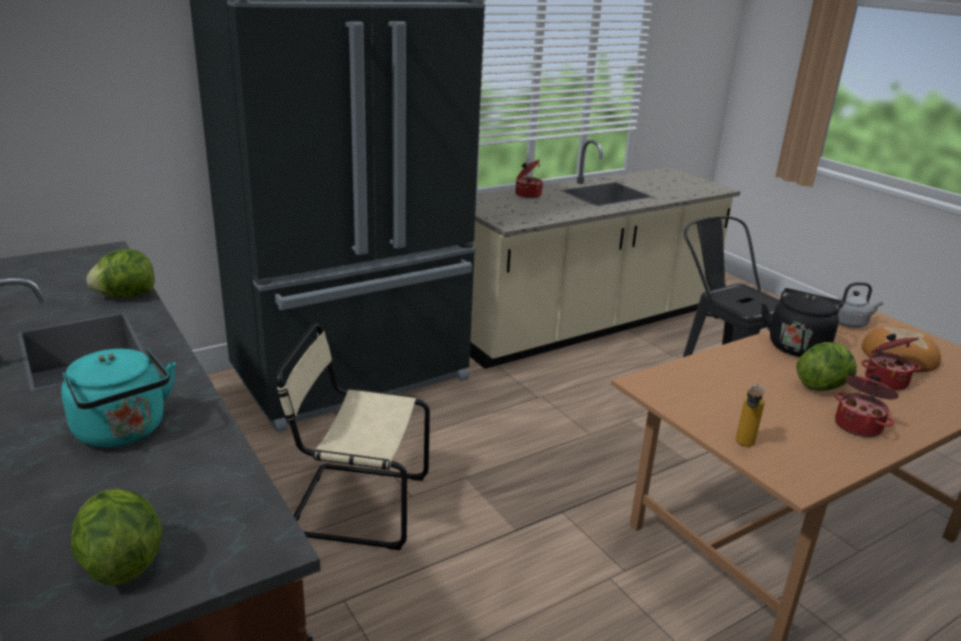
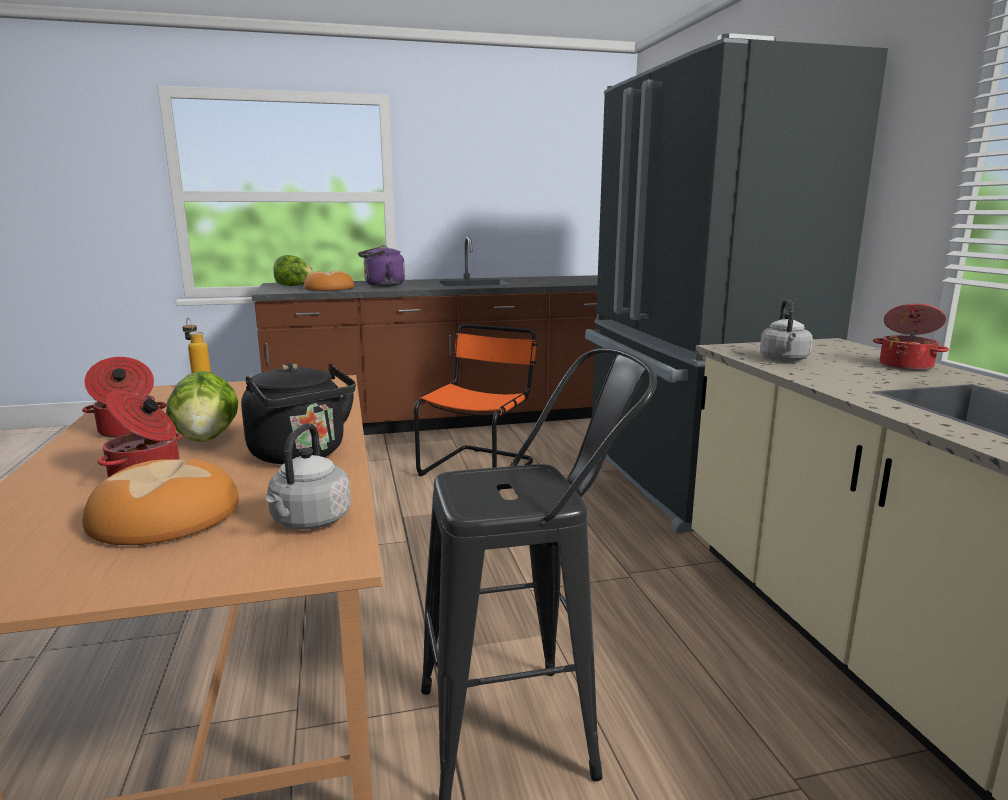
camera: 110 degrees right, 10 degrees down
turquoise kettle [61,348,176,448] -> purple kettle [358,245,405,286]
lettuce [87,249,155,297] -> none
beige chair [276,323,430,550] -> orange chair [414,324,537,491]
none -> bread [304,271,354,291]
none -> grey kettle [760,299,813,361]

